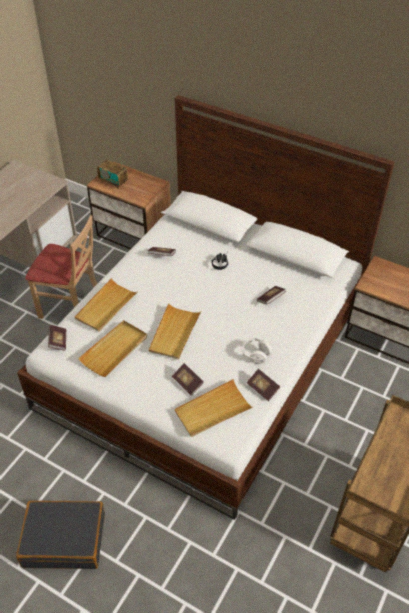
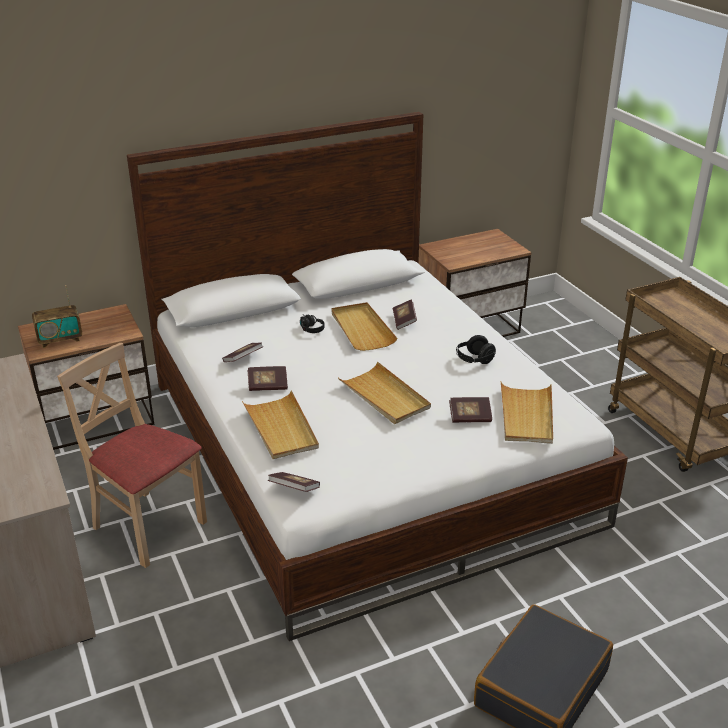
camera: 55 degrees left, 15 degrees down
beige chair [25,215,97,319] -> beige chair turned 105 degrees counterclockwise [57,343,207,568]
beige tray [78,320,147,377] -> beige tray moved to [331,302,397,351]
white headphones [242,338,272,364] -> black headphones [456,335,496,364]
book [247,369,280,401] -> book moved to [247,366,288,391]

